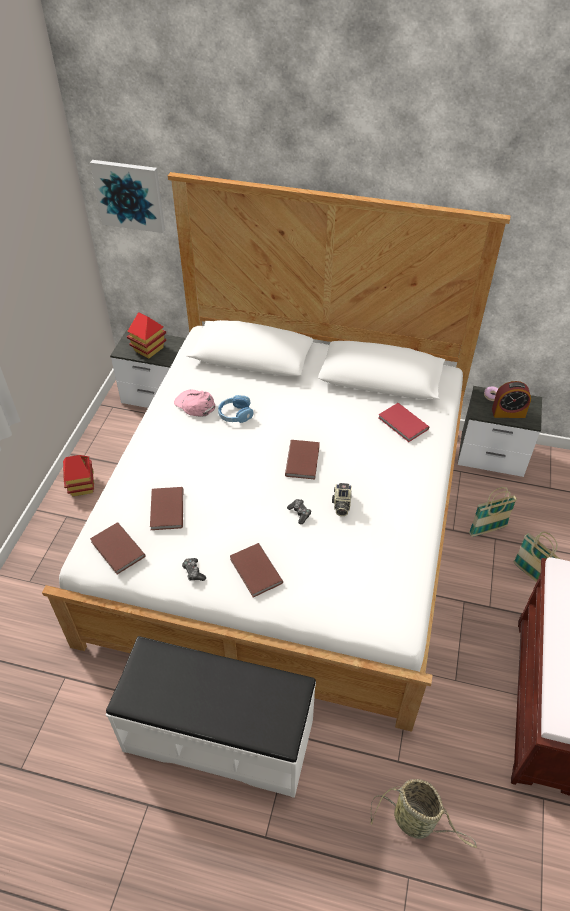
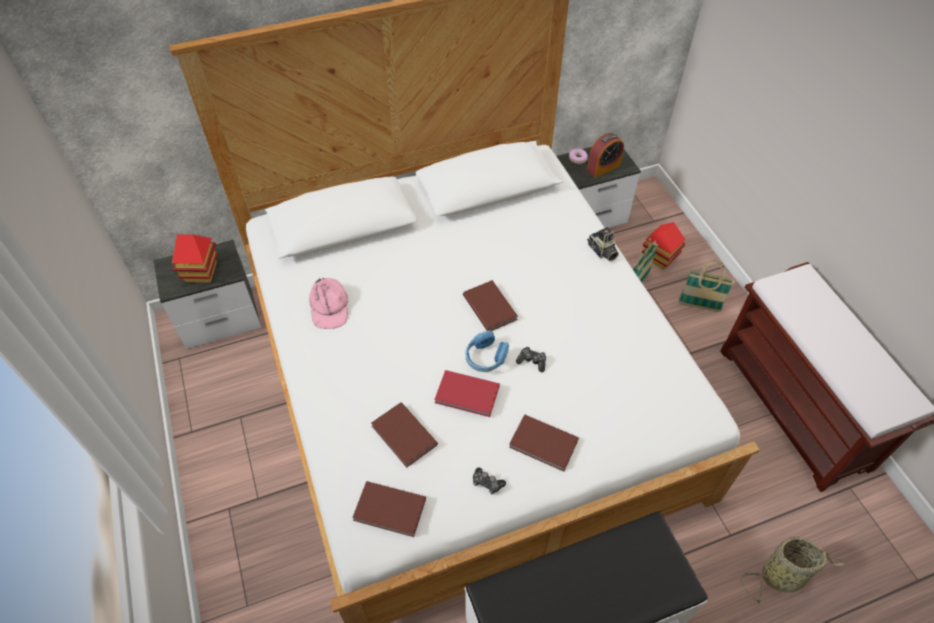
camera: 35 degrees left, 5 degrees up
toy house [63,455,94,496] -> toy house moved to [642,222,686,270]
picture [90,160,165,233] -> none
pink cap [174,389,215,416] -> pink cap turned 105 degrees counterclockwise [309,278,348,329]
blue headphones [218,395,253,423] -> blue headphones moved to [465,330,509,372]
camera [332,483,352,516] -> camera moved to [587,227,619,261]
red book [378,403,429,442] -> red book moved to [434,370,500,417]

